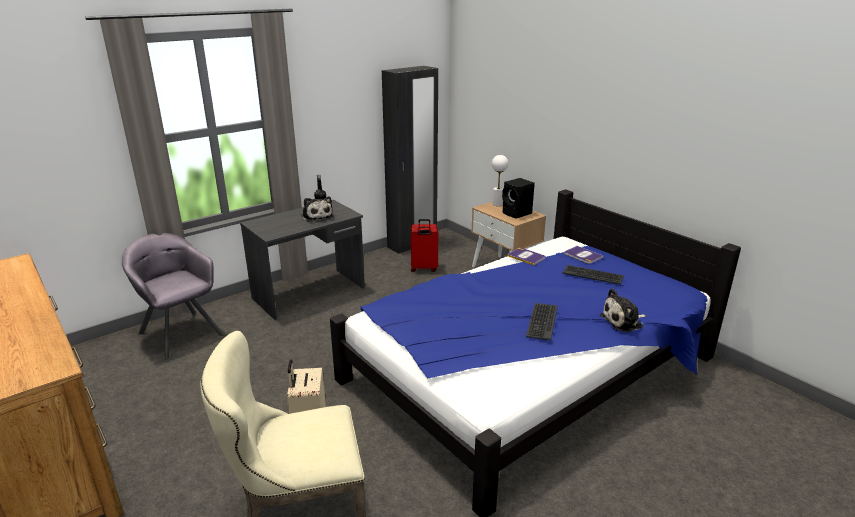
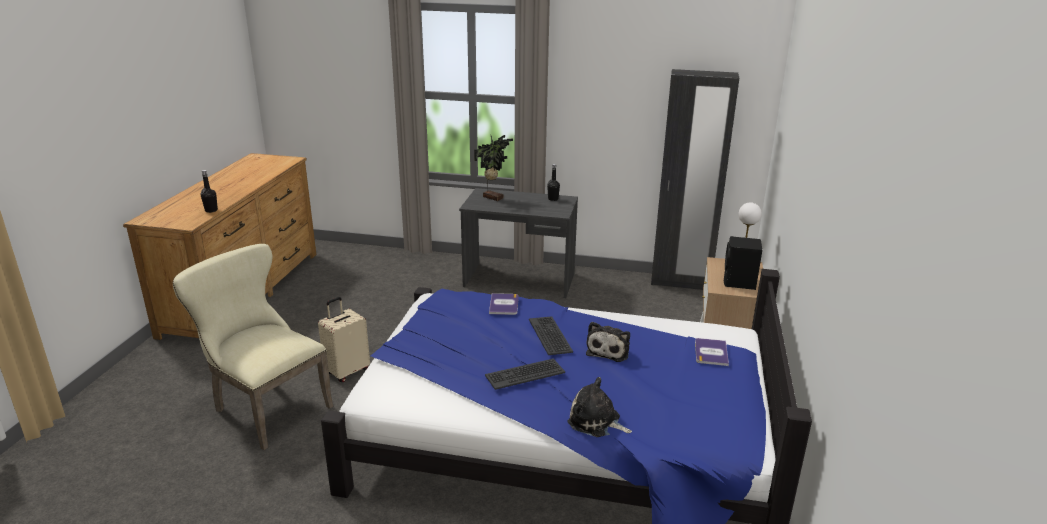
camera: 50 degrees right, 0 degrees up
grey armchair [122,233,225,360] -> none
plush toy [301,196,333,222] -> plush toy moved to [586,322,630,362]
red suitcase [411,219,438,272] -> none
book [507,248,545,265] -> book moved to [489,293,519,315]
keyboard [562,265,624,285] -> keyboard moved to [529,316,573,355]
none -> black bottle [201,170,218,213]
none -> potted plant [474,135,513,201]

